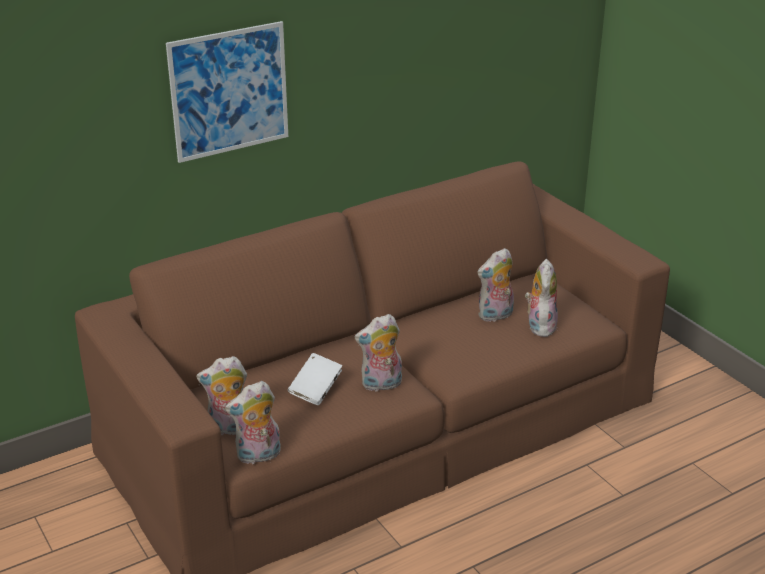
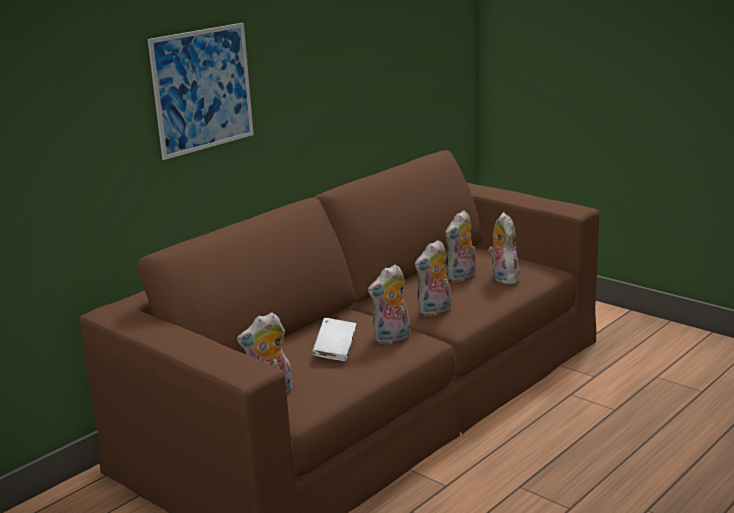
camera: 15 degrees left, 10 degrees down
plush toy [225,381,281,464] -> plush toy moved to [415,240,451,316]

